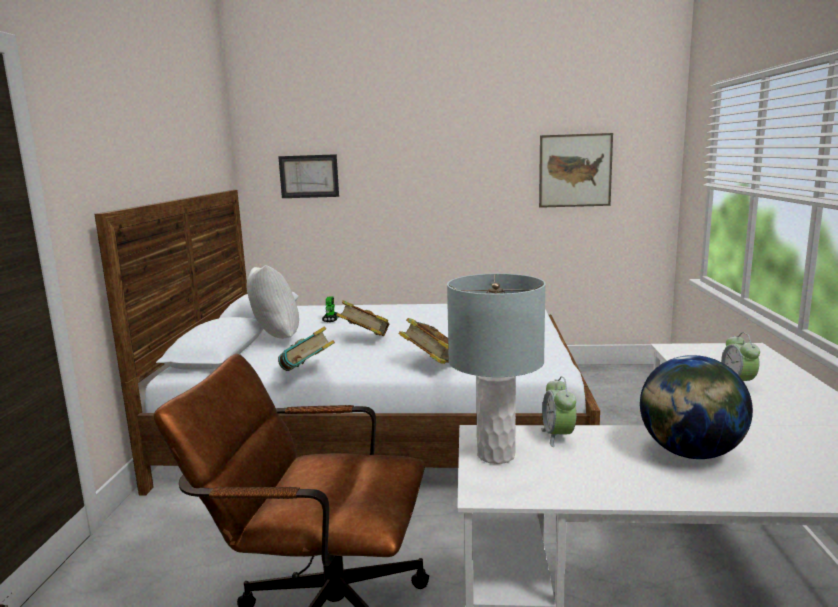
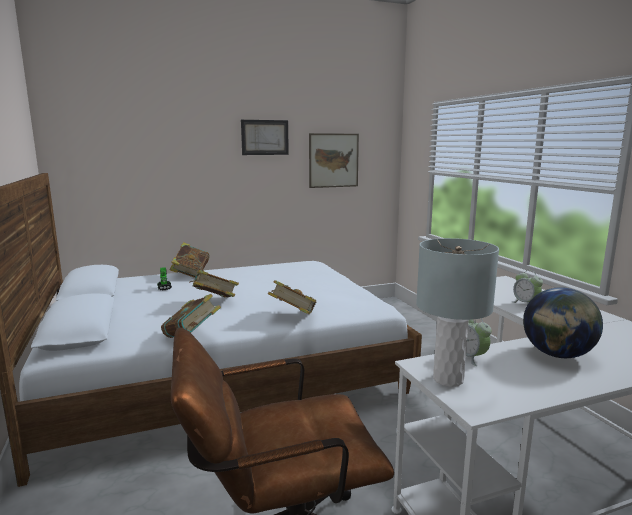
camera: 25 degrees left, 0 degrees up
white pillow [247,265,299,339] -> none
picture [278,154,339,198] -> picture moved to [241,120,289,155]
none -> book [170,242,209,278]

